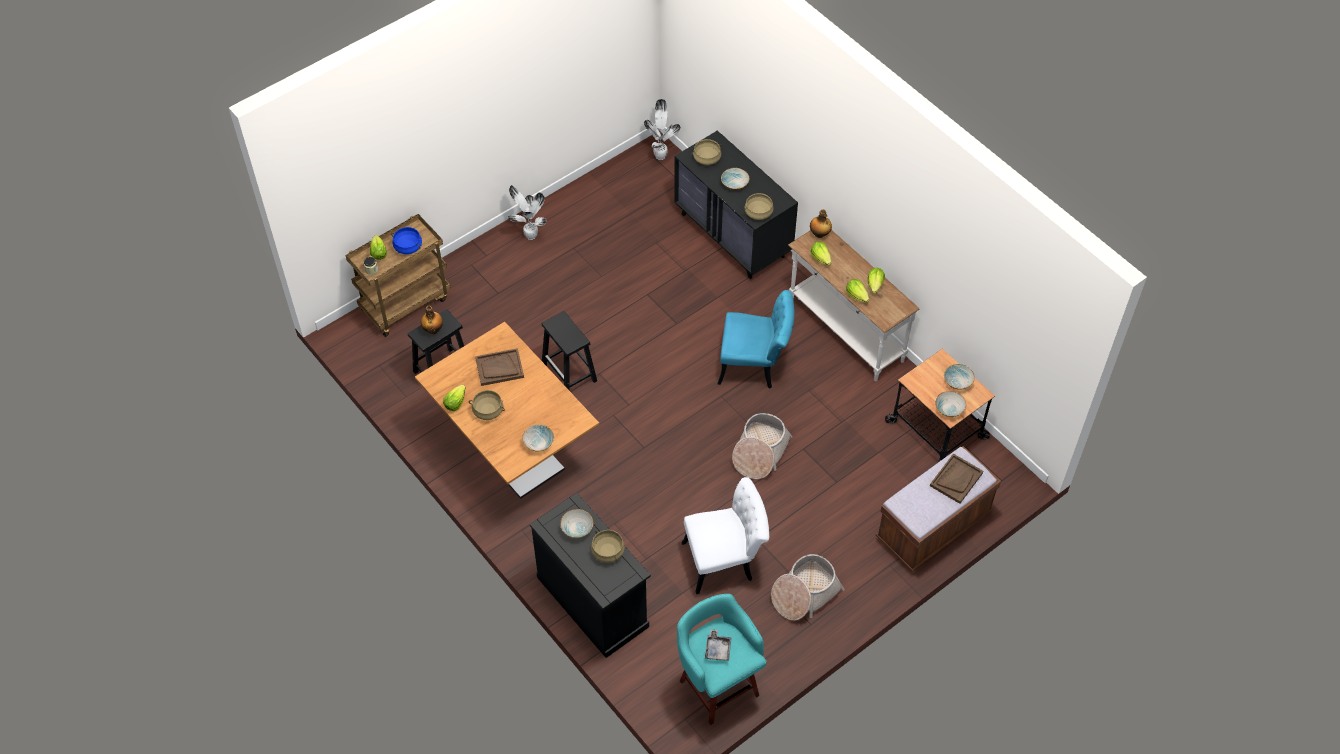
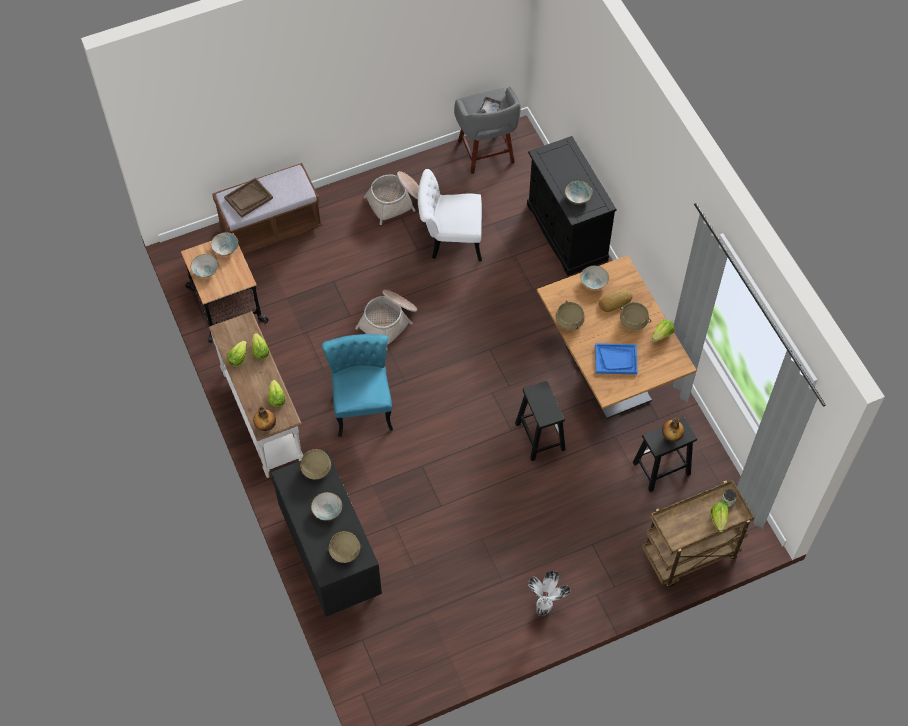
camera: 165 degrees left, 5 degrees up
blue cooking pot [391,227,422,254] -> none
brown tray [475,348,524,386] -> blue tray [595,343,638,374]
beige cooking pot [591,530,625,563] -> beige cooking pot moved to [556,300,585,330]
potted plant [644,99,681,160] -> none
turquoise stool [677,594,766,725] -> grey stool [454,87,521,174]
turquoise chair [718,290,795,389] -> turquoise chair turned 60 degrees clockwise [322,334,393,437]
none -> bread [599,289,633,312]

